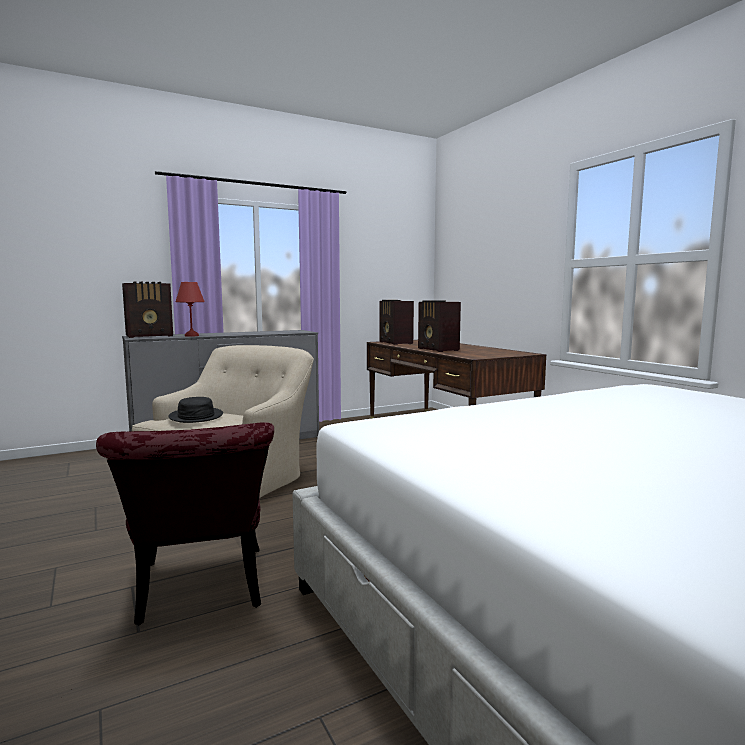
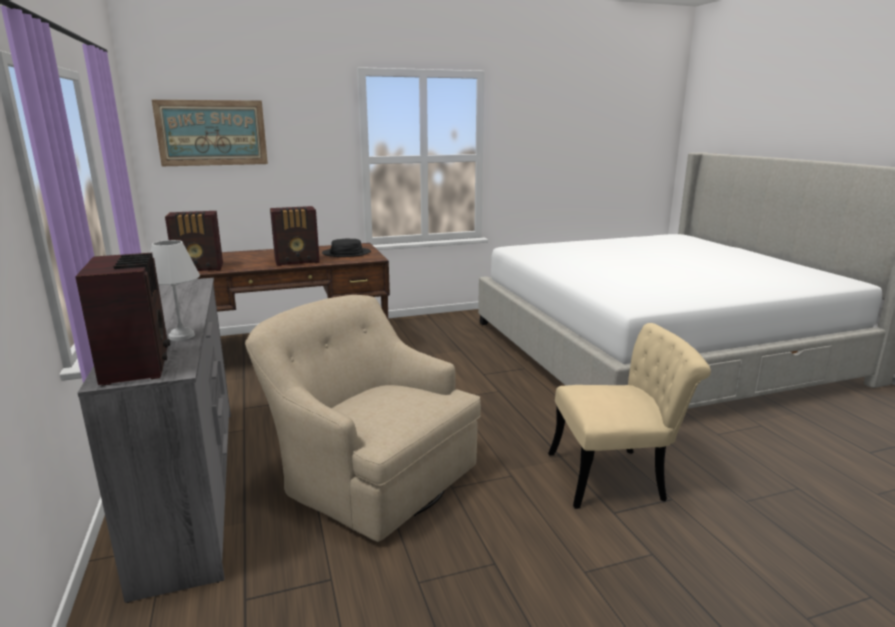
camera: 80 degrees left, 10 degrees up
red chair [96,422,274,625] -> beige chair [548,323,711,509]
black hat [168,397,223,423] -> black hat moved to [322,239,371,257]
red table lamp [176,282,205,337] -> white table lamp [150,240,200,341]
none -> picture [152,100,268,166]

